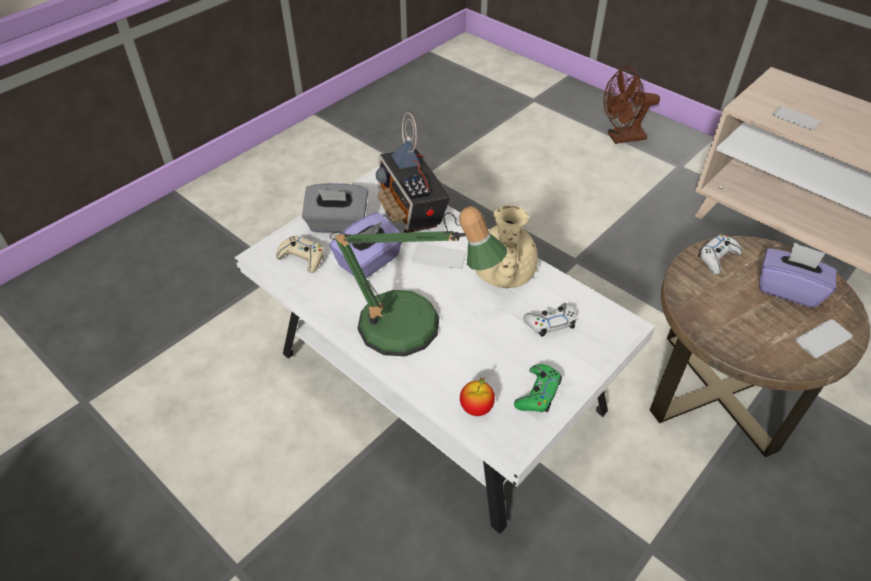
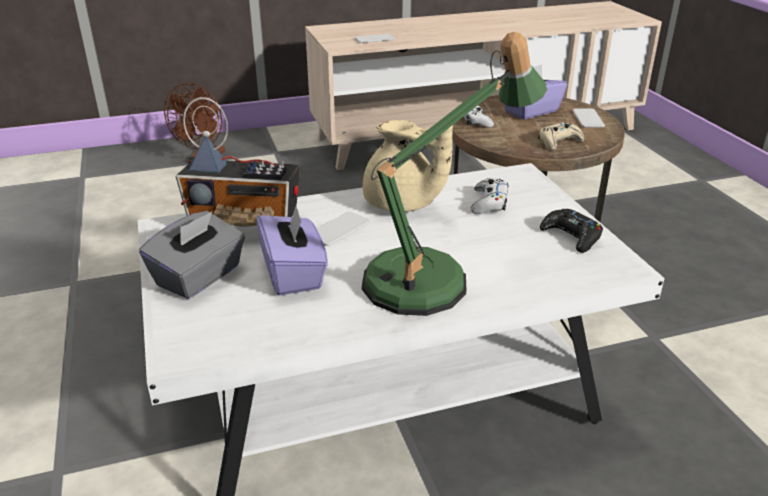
camera: 60 degrees left, 15 degrees down
beige game controller [276,236,324,273] -> beige game controller moved to [538,122,584,151]
apple [460,378,495,416] -> none
green game controller [514,364,562,412] -> black game controller [540,209,603,253]

